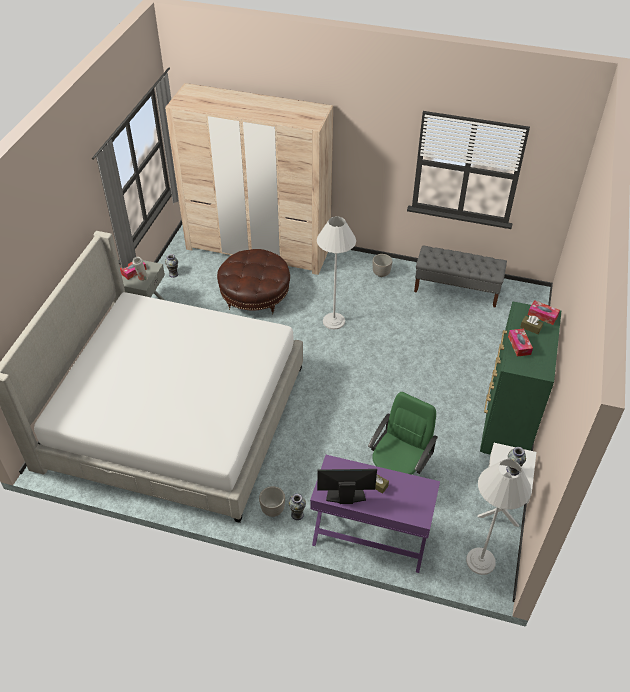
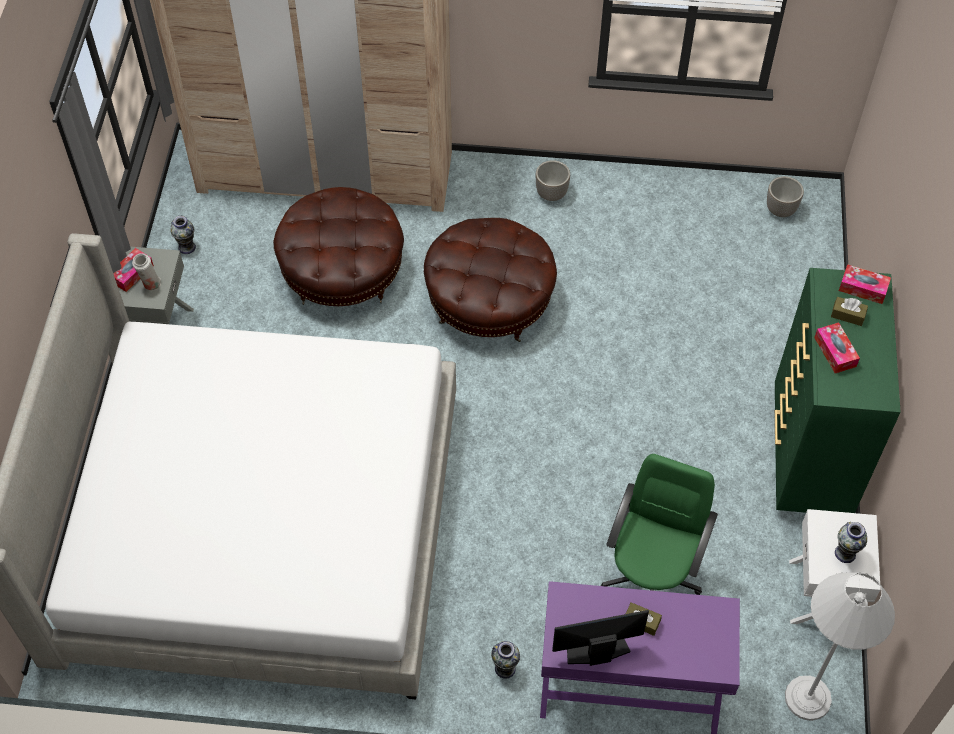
camera: 10 degrees left, 10 degrees up
planter [259,486,285,517] -> planter moved to [767,176,804,217]
white floor lamp [317,216,356,330] -> brown ottoman [424,218,557,342]
grey bench [414,245,507,308] -> none

